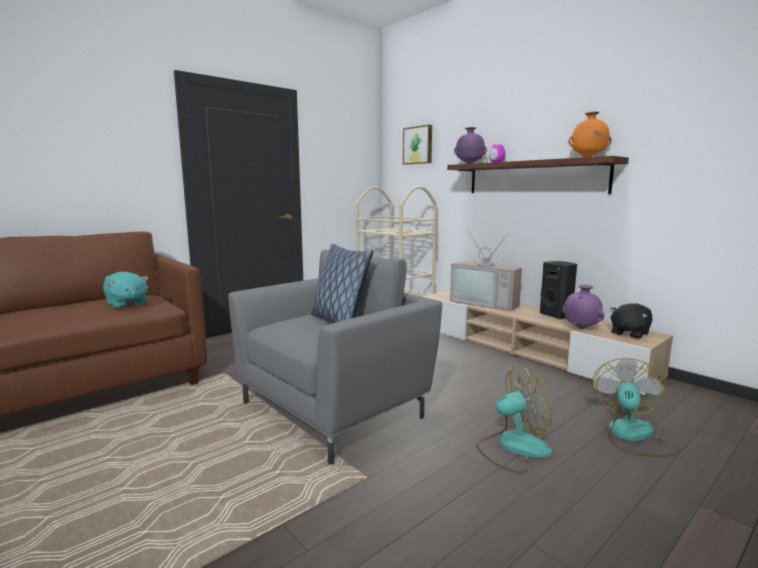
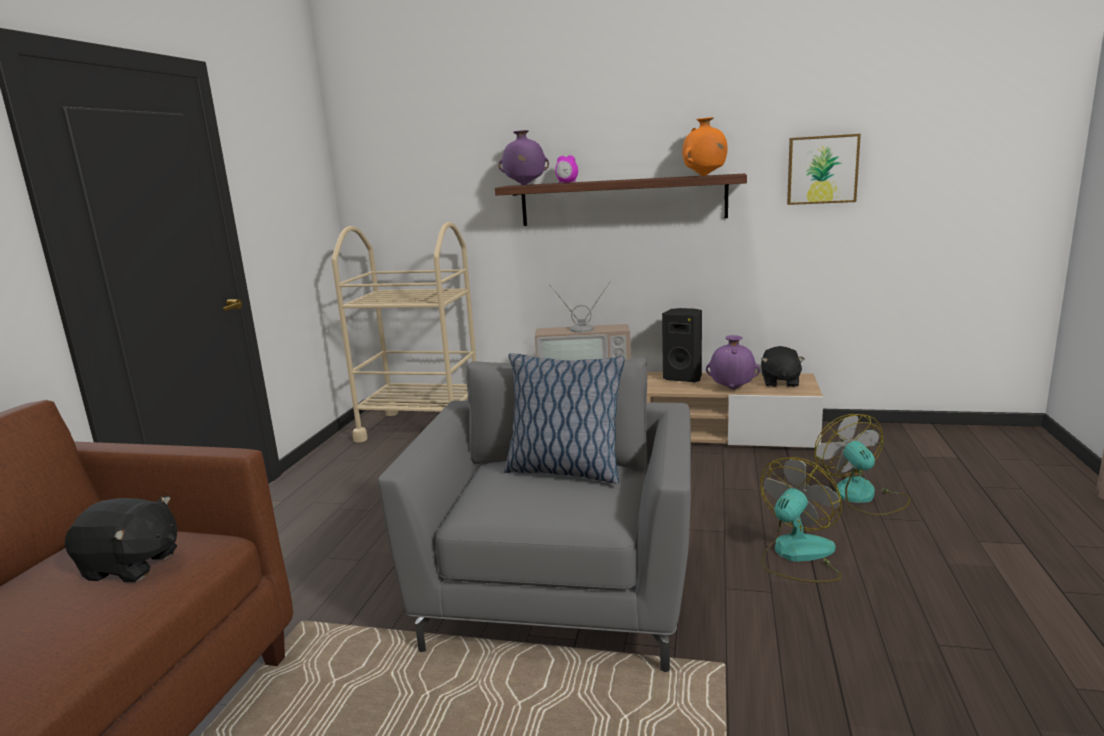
camera: 35 degrees left, 5 degrees up
turquoise plush toy [103,272,149,309] -> black plush toy [65,495,177,582]
picture [403,125,432,165] -> picture moved to [787,134,861,205]

